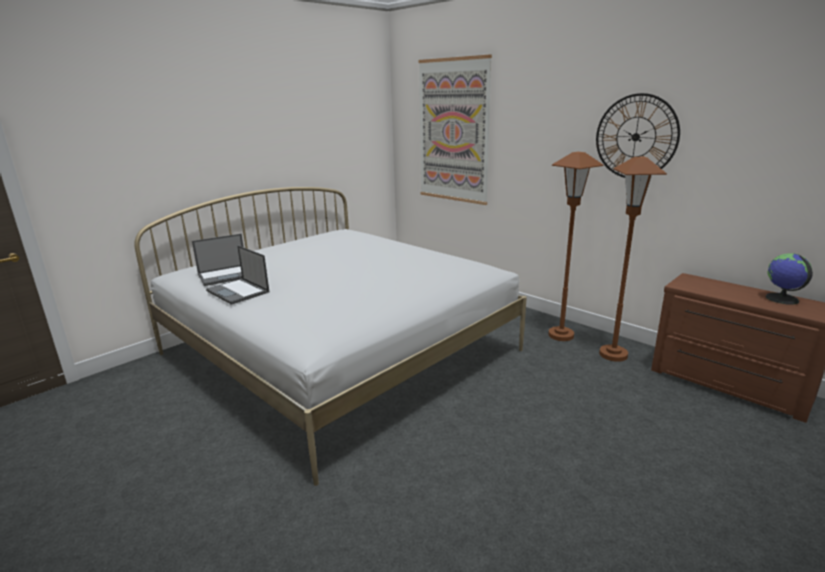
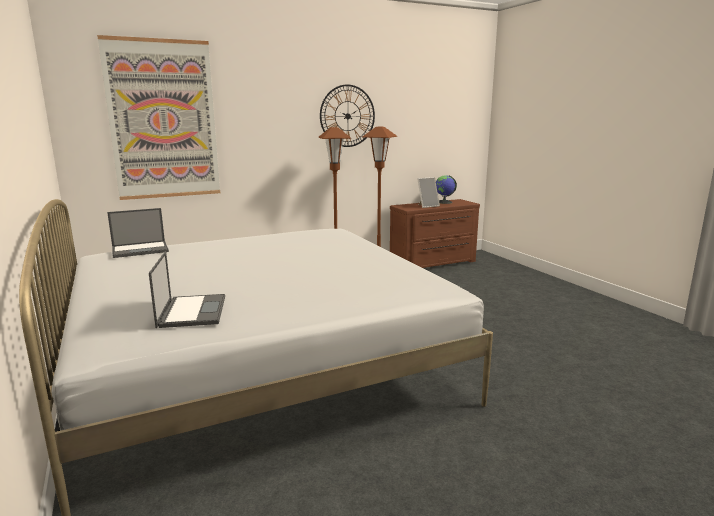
camera: 70 degrees left, 5 degrees down
laptop [206,245,269,305] -> laptop moved to [107,208,169,258]
none -> picture frame [418,177,440,208]

